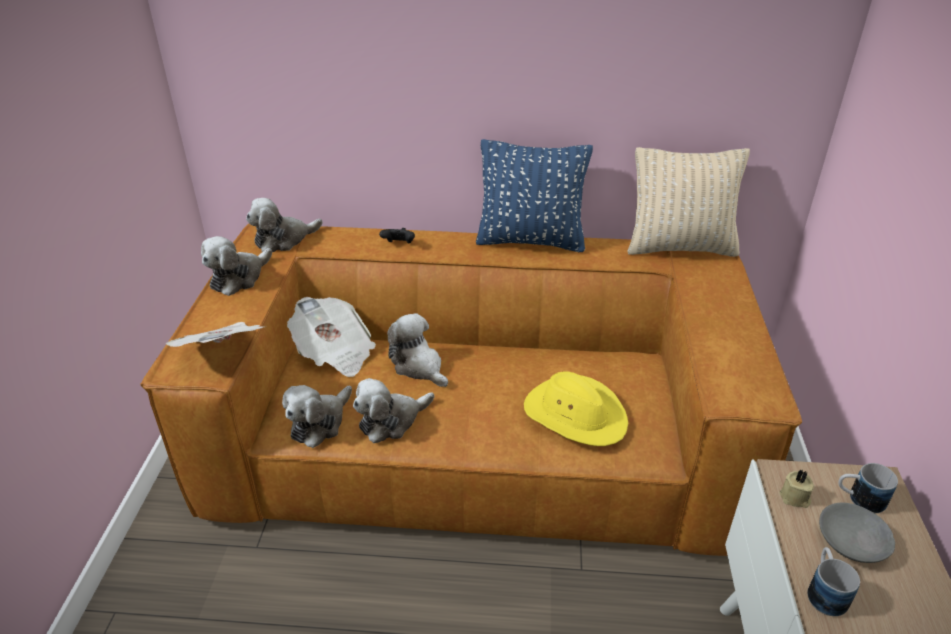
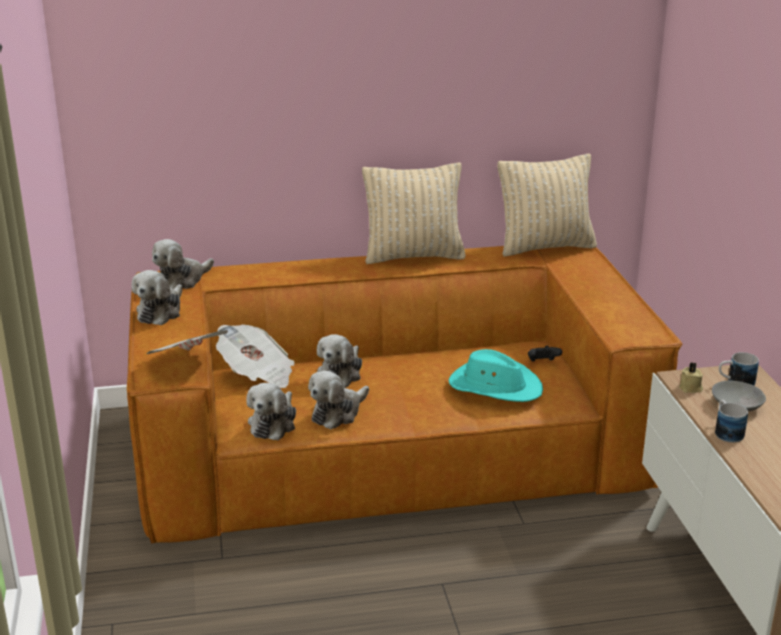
camera: 15 degrees left, 10 degrees down
black game controller [379,228,415,243] -> black game controller moved to [528,346,562,361]
plush toy [387,313,448,387] -> plush toy turned 105 degrees counterclockwise [317,334,362,388]
blue pillow [476,139,593,252] -> beige pillow [362,163,466,264]
yellow hat [524,372,628,446] -> turquoise hat [449,349,543,402]

